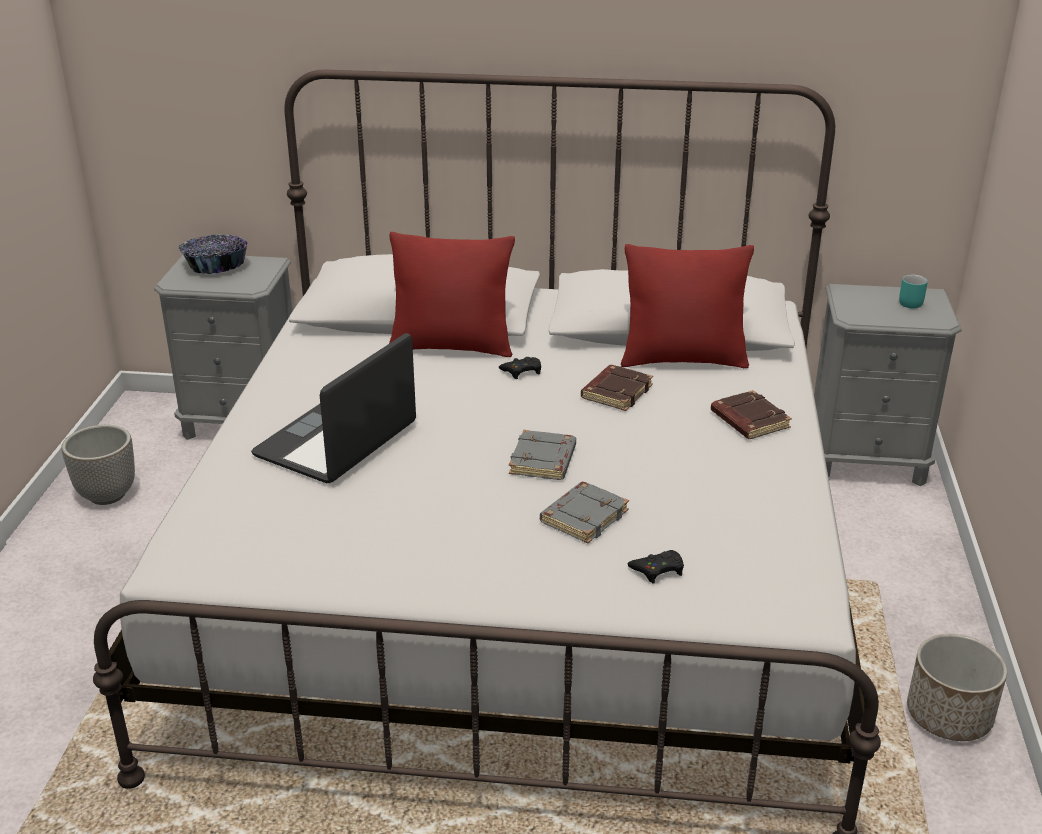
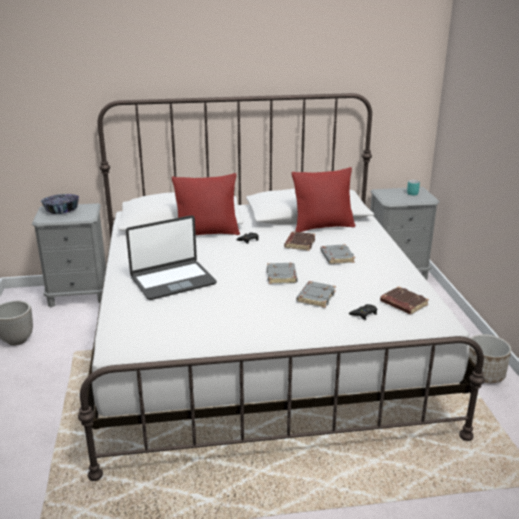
camera: 15 degrees left, 5 degrees down
laptop [251,333,416,483] -> laptop turned 135 degrees counterclockwise [126,215,217,300]
brown book [711,390,792,439] -> brown book moved to [380,286,429,315]
none -> grey book [321,244,355,264]

